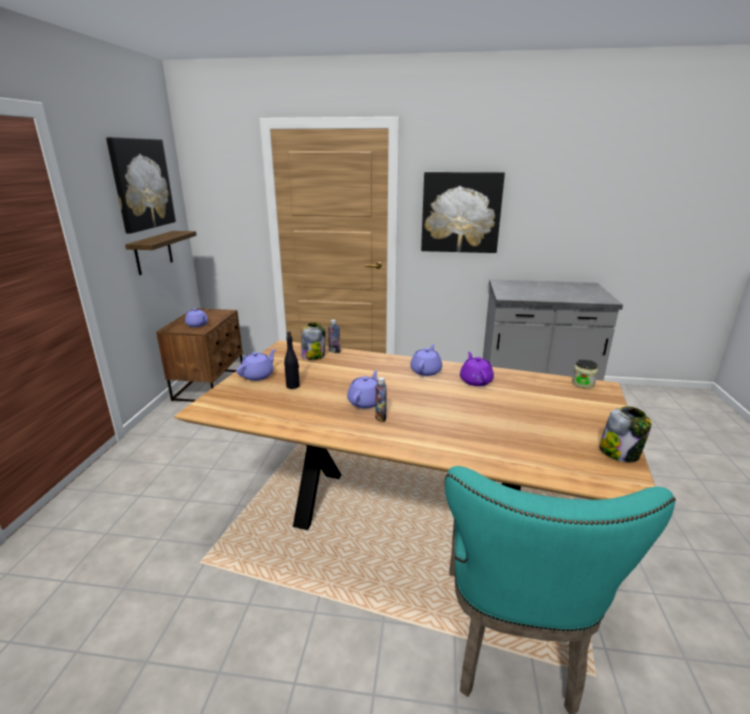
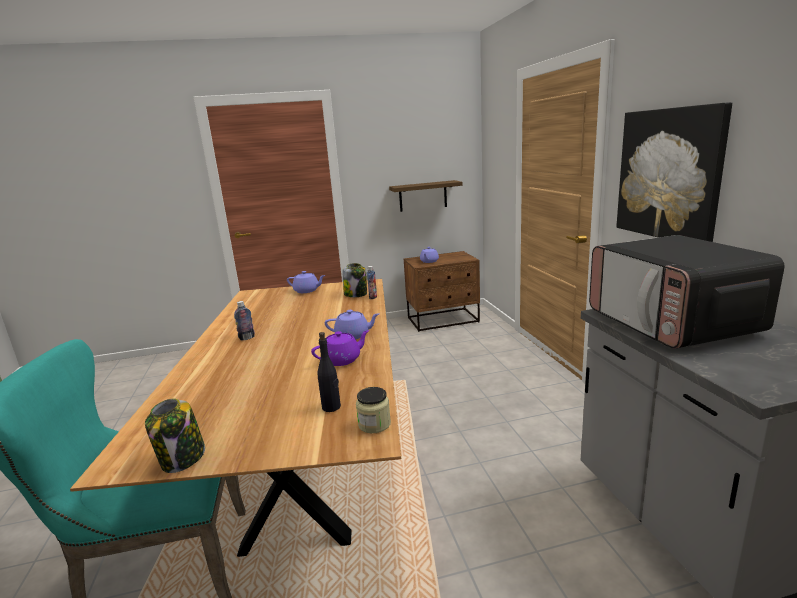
camera: 70 degrees right, 5 degrees down
picture [106,137,176,234] -> none
black bottle [284,331,300,389] -> black bottle moved to [318,332,341,412]
purple teapot [347,370,378,408] -> none
none -> microwave [589,235,785,349]

